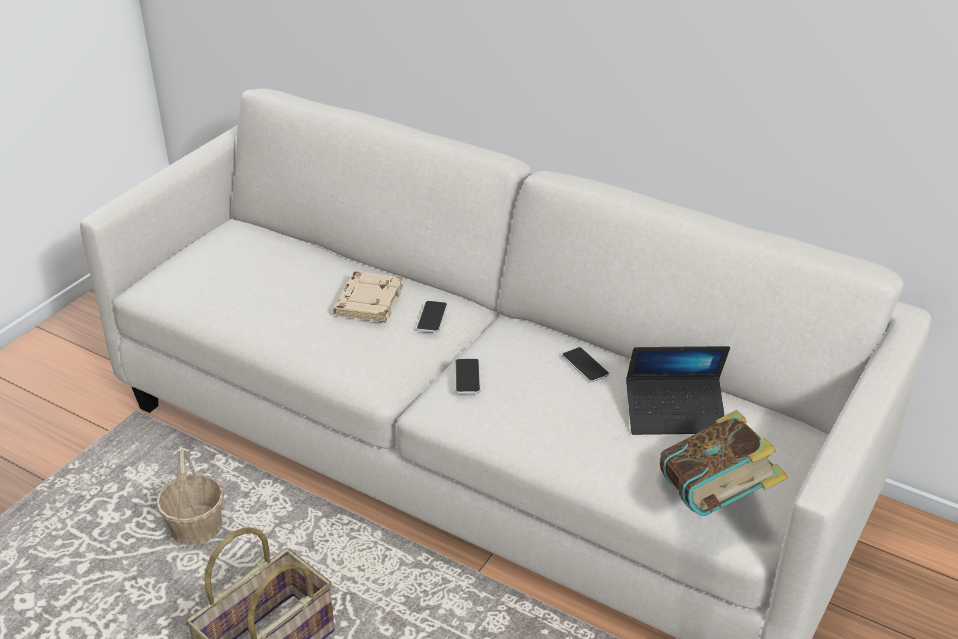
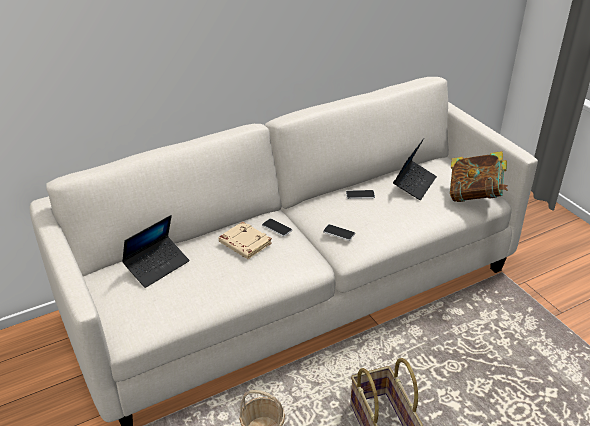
camera: 60 degrees left, 0 degrees up
none -> laptop [122,215,189,288]

